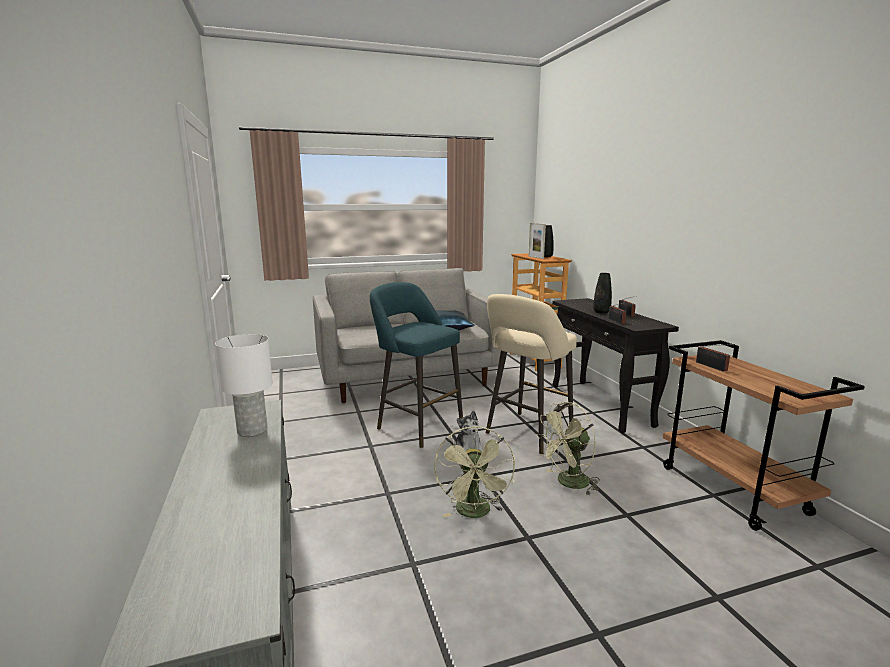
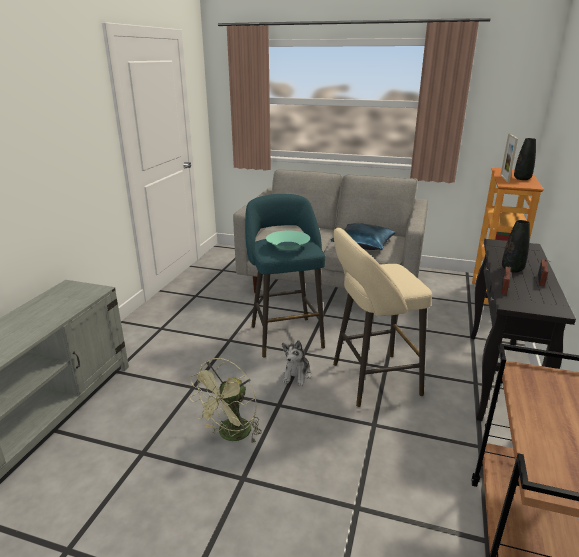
camera: 35 degrees right, 10 degrees up
white table lamp [215,334,273,437] -> none
green fan [536,402,599,495] -> none
radio [696,344,735,372] -> none
none -> turquoise bowl [266,231,310,250]

